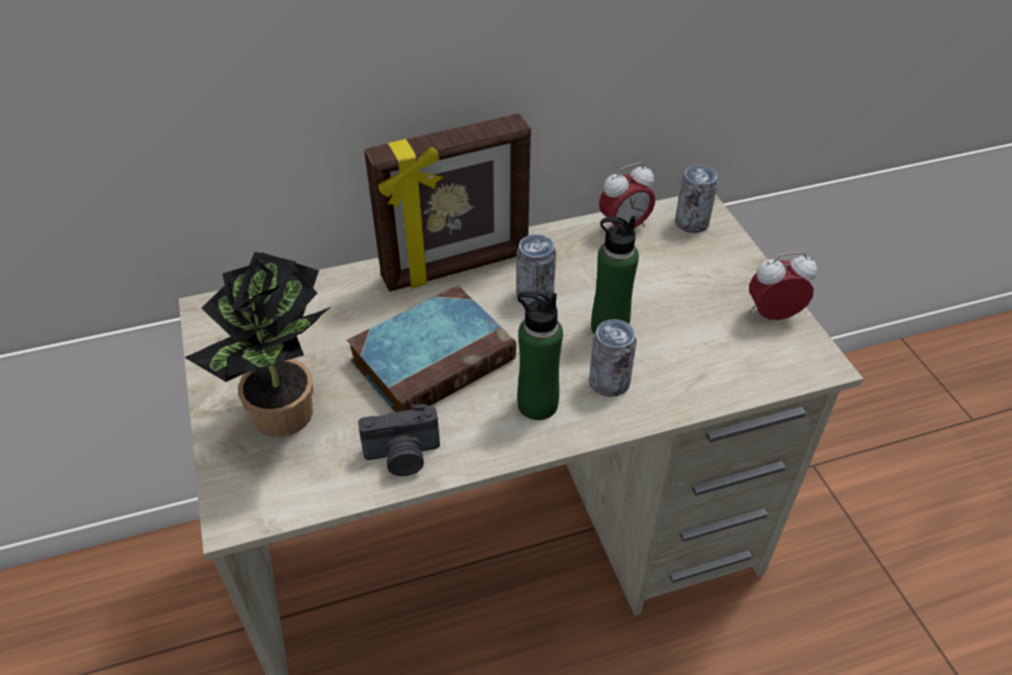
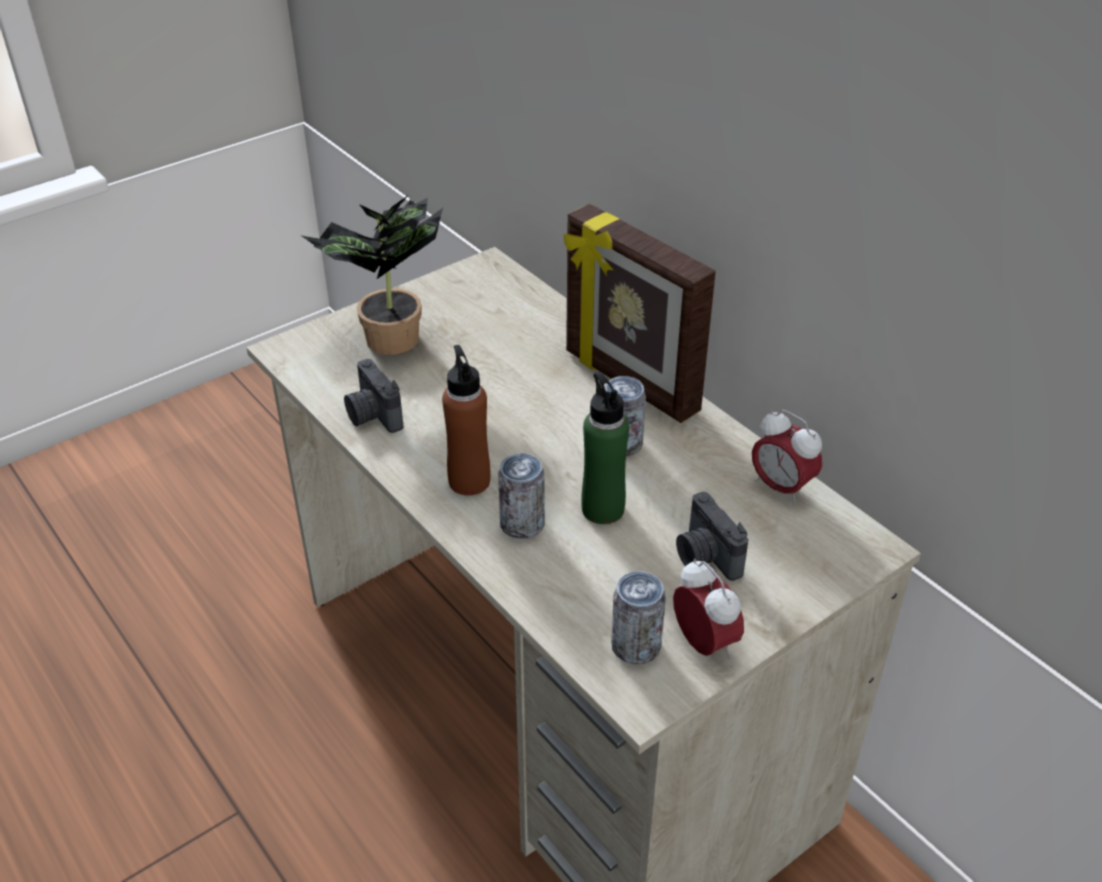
camera: 70 degrees right, 5 degrees down
book [347,285,516,412] -> none
green bottle [517,291,563,420] -> brown bottle [442,345,491,496]
can [675,165,718,233] -> can moved to [611,571,666,664]
none -> camera [676,492,748,581]

